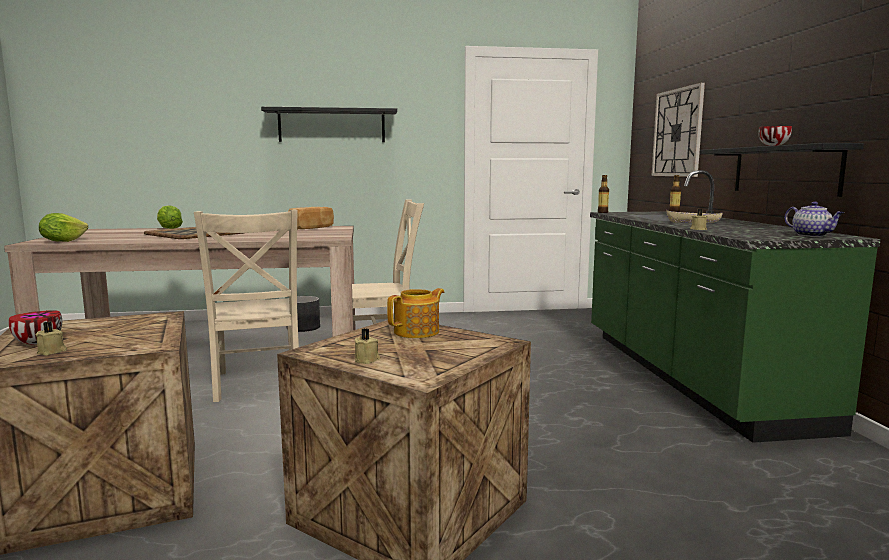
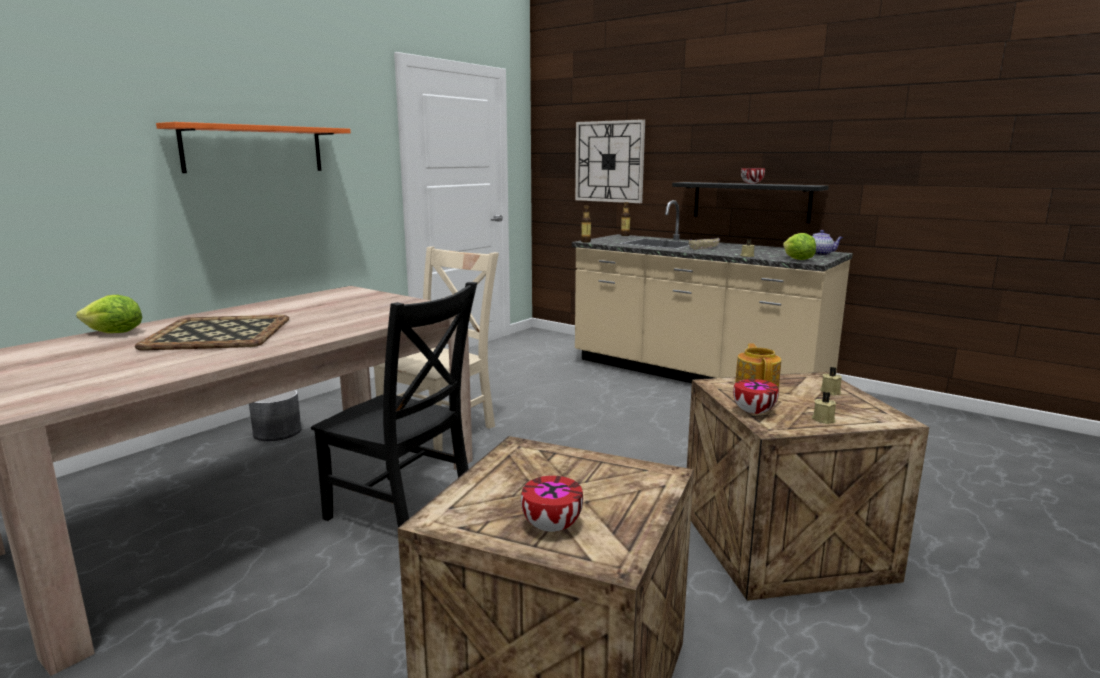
camera: 45 degrees left, 5 degrees up
beige candle [36,321,67,355] -> beige candle moved to [820,367,842,396]
lettuce [39,213,88,242] -> lettuce moved to [783,233,816,260]
beige chair [194,210,299,402] -> black chair [311,282,477,528]
black shelf [261,107,397,142] -> orange shelf [156,122,351,173]
bread [288,207,334,229] -> none
green counter [590,170,881,443] -> beige counter [572,200,853,383]
none -> bowl [733,379,779,414]

